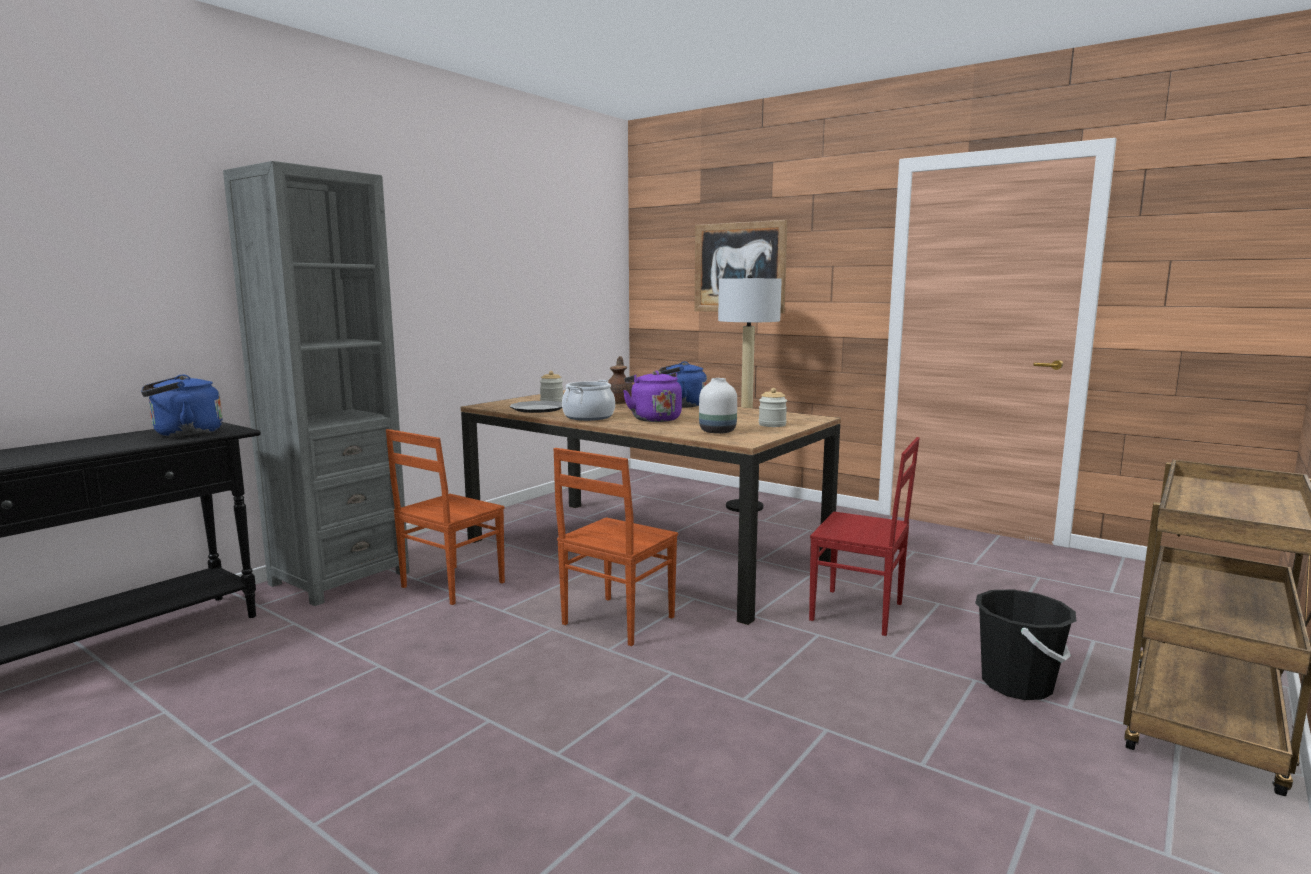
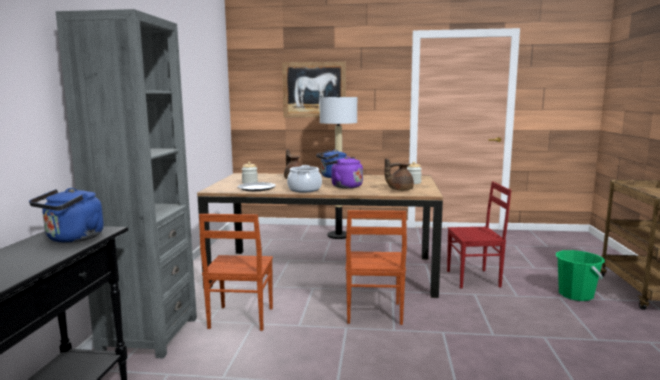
camera: 30 degrees left, 0 degrees up
white vase [699,378,737,434] -> brown teapot [384,158,414,191]
black bucket [975,589,1076,700] -> green bucket [556,250,605,301]

